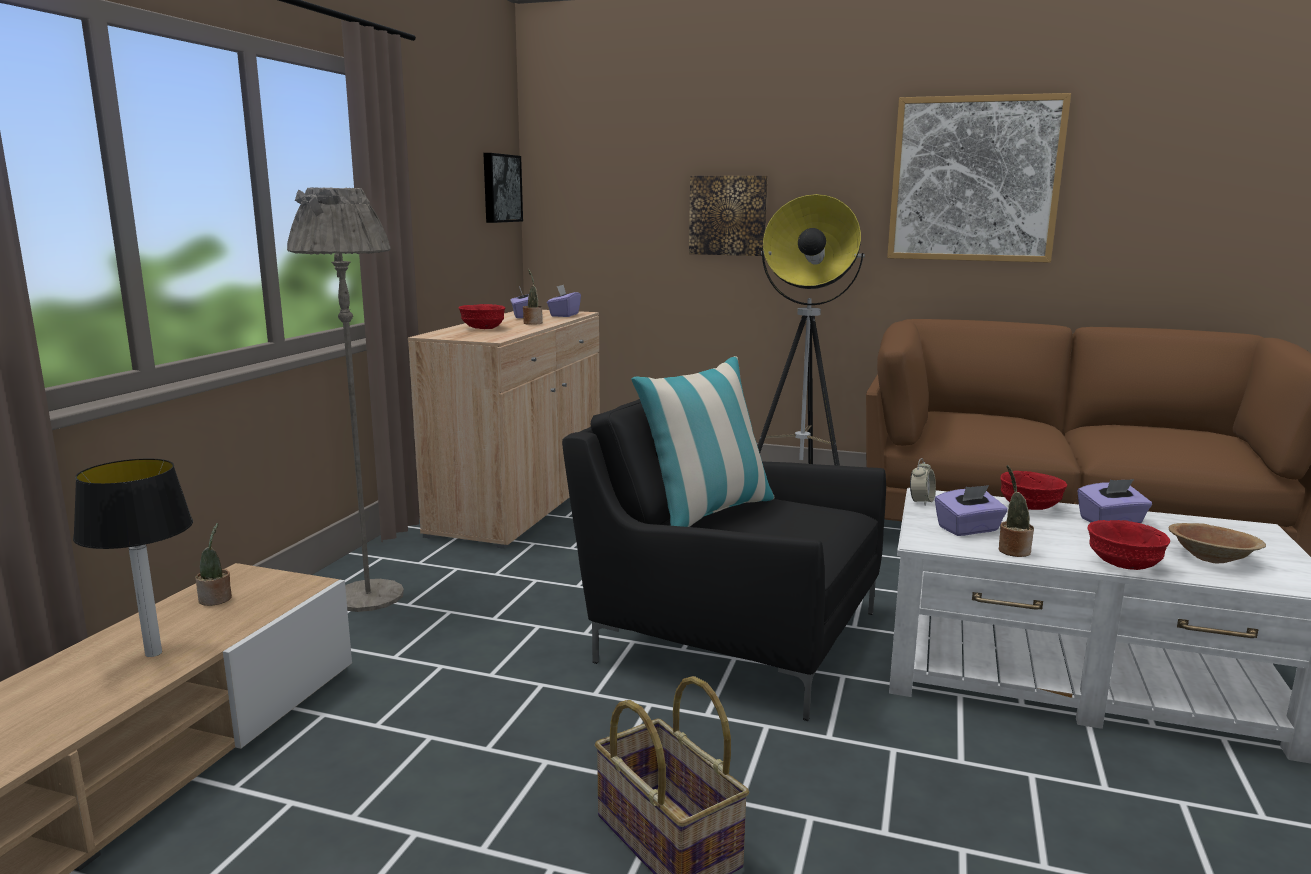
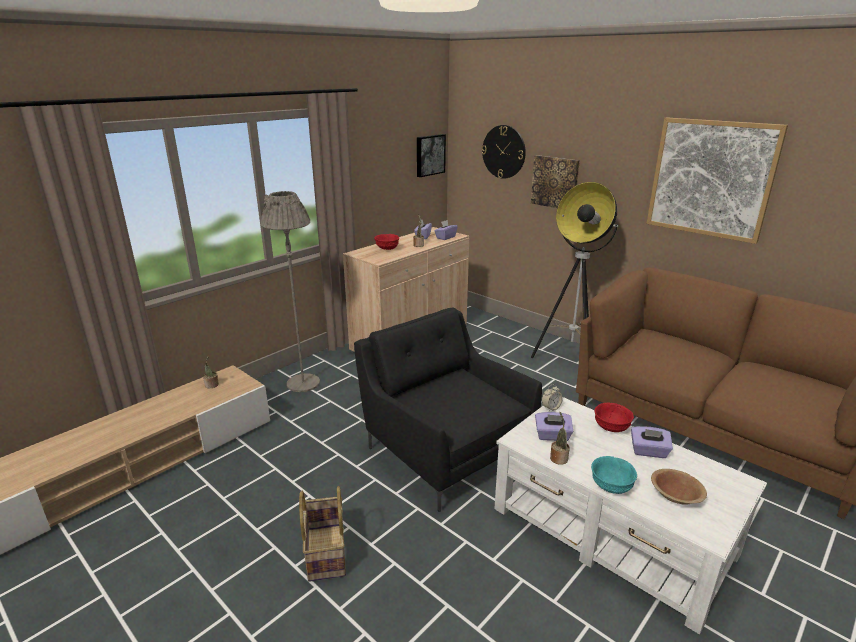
camera: 25 degrees right, 10 degrees up
table lamp [73,459,193,657] -> none
pillow [631,356,775,527] -> none
red bowl [1088,520,1170,570] -> turquoise bowl [591,456,637,494]
none -> wall clock [482,125,526,179]

